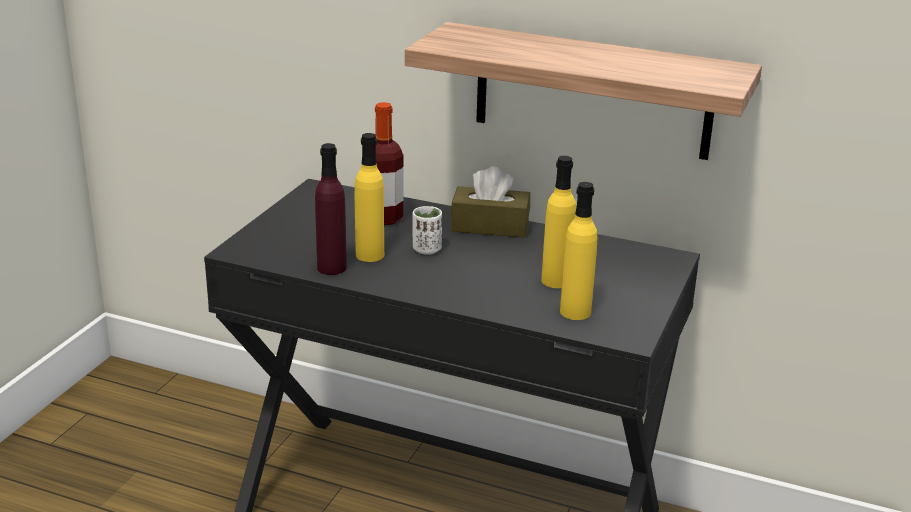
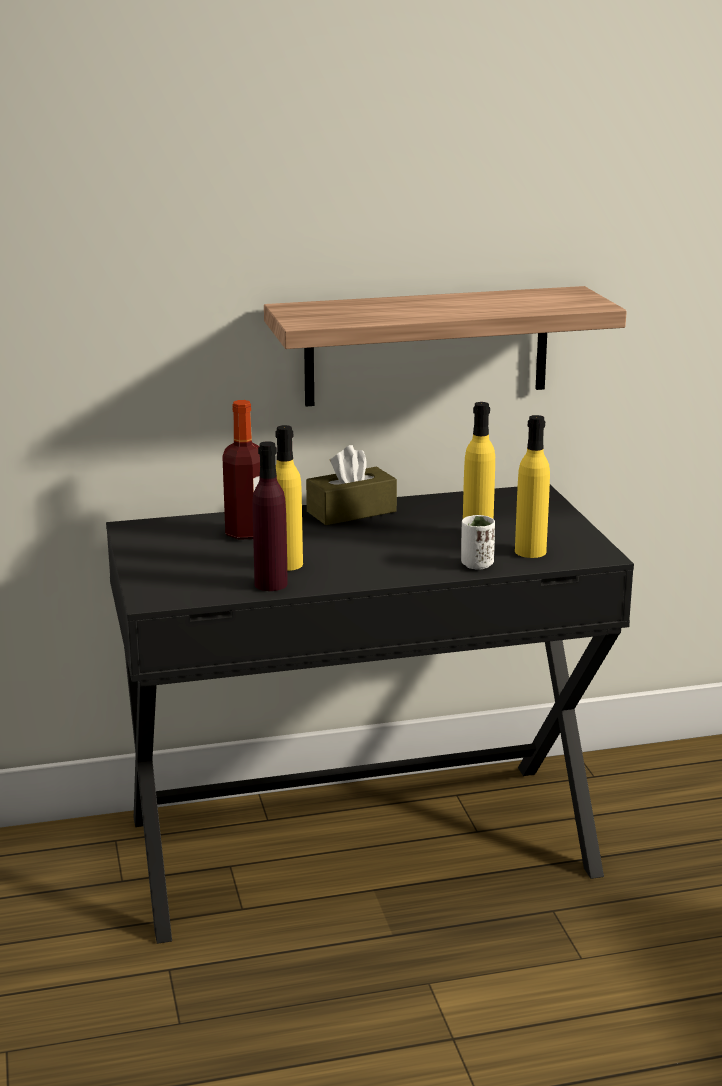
camera: 35 degrees left, 5 degrees down
white cup [412,206,442,255] -> white cup moved to [461,515,495,570]

